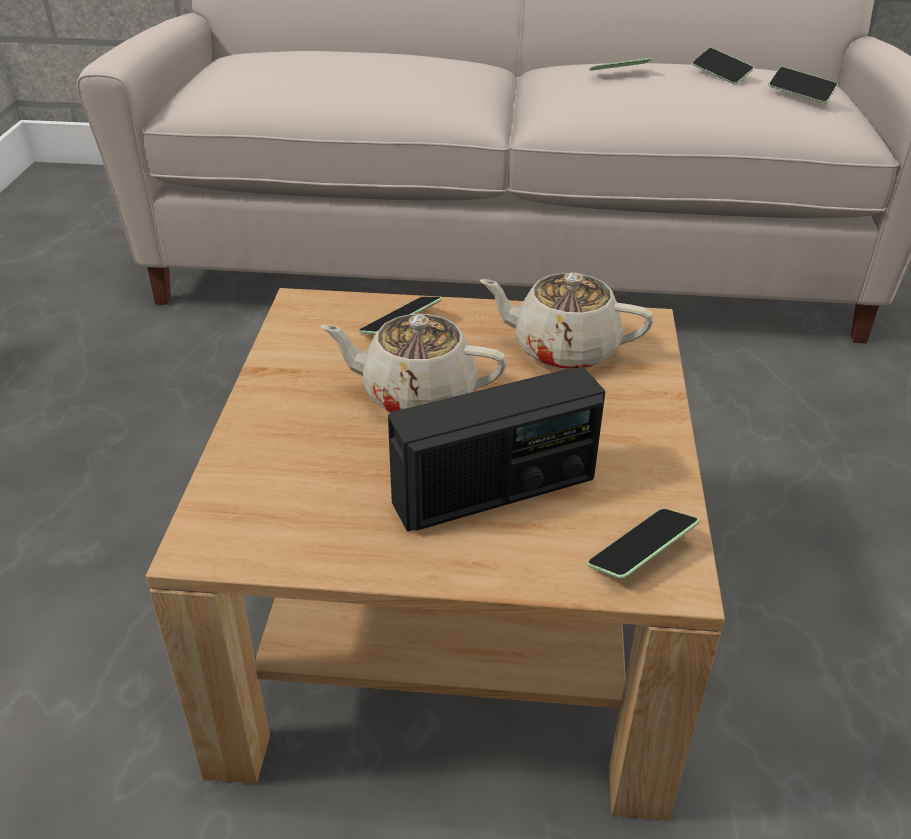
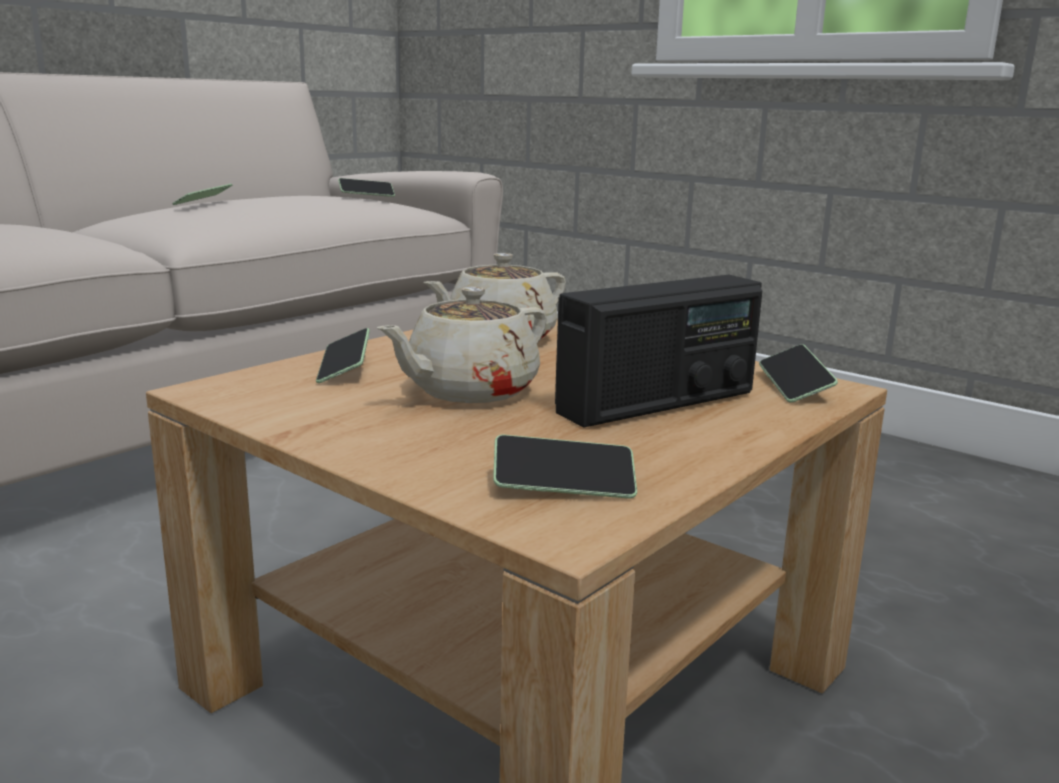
camera: 55 degrees left, 20 degrees down
radio [388,367,605,532] -> radio turned 45 degrees clockwise [555,275,762,427]
phone [692,48,754,84] -> phone moved to [493,435,637,499]

